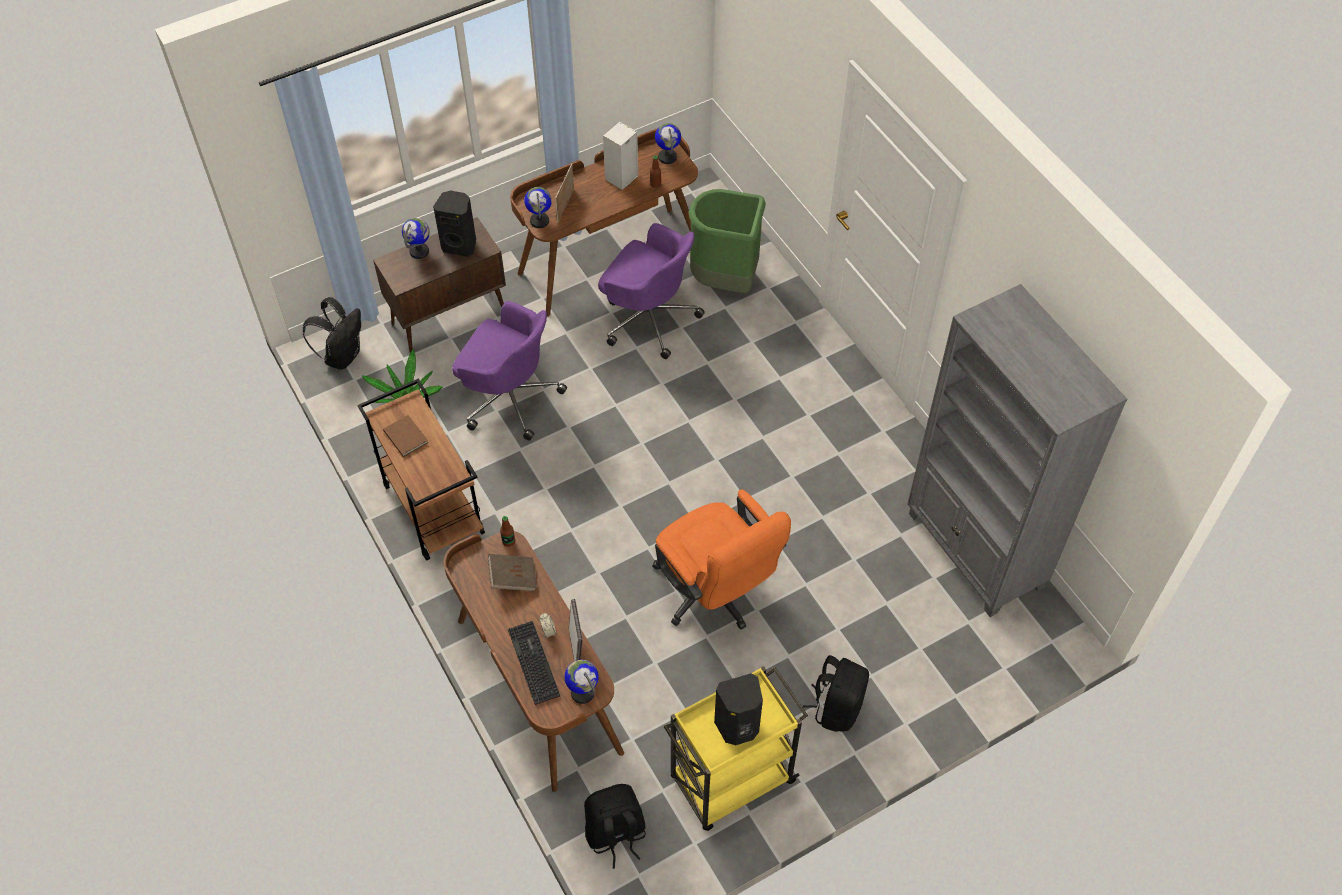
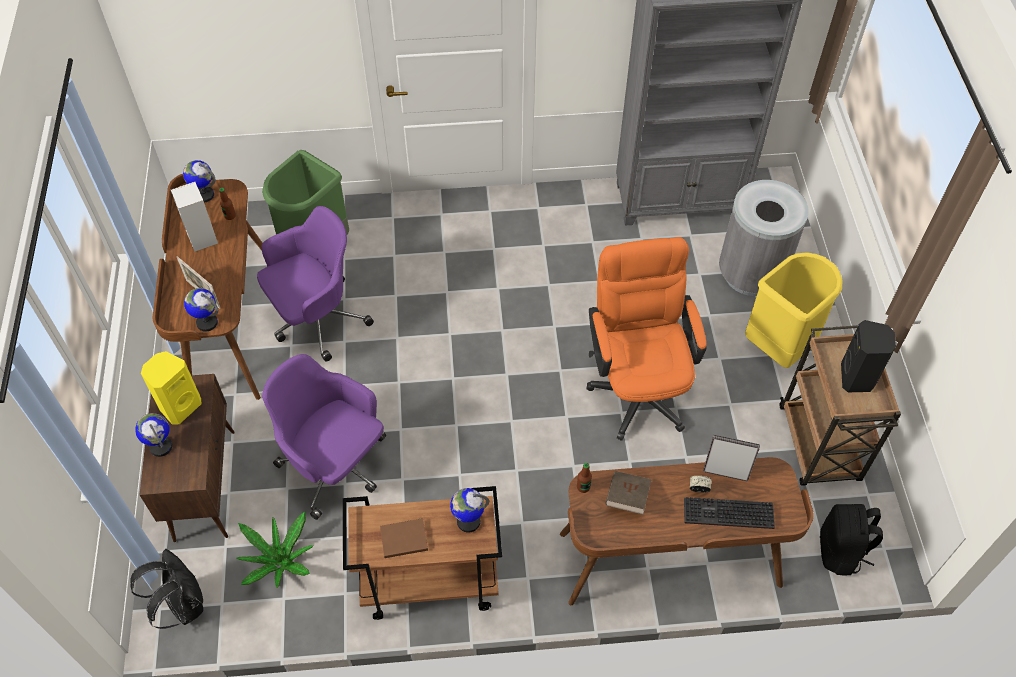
camera: 65 degrees left, 0 degrees up
black speaker [433,191,476,257] -> yellow speaker [141,351,201,425]
purple office chair [452,301,567,441] -> purple office chair turned 105 degrees counterclockwise [262,354,386,520]
globe [564,660,599,704] -> globe moved to [450,488,489,533]
orange office chair [652,490,791,630] -> orange office chair turned 90 degrees counterclockwise [587,237,707,441]
yellow cart [664,666,808,831] -> brown cart [780,325,901,486]
black backpack [803,655,869,732] -> yellow trash can [745,252,842,368]
none -> grey trash can [719,180,808,296]

